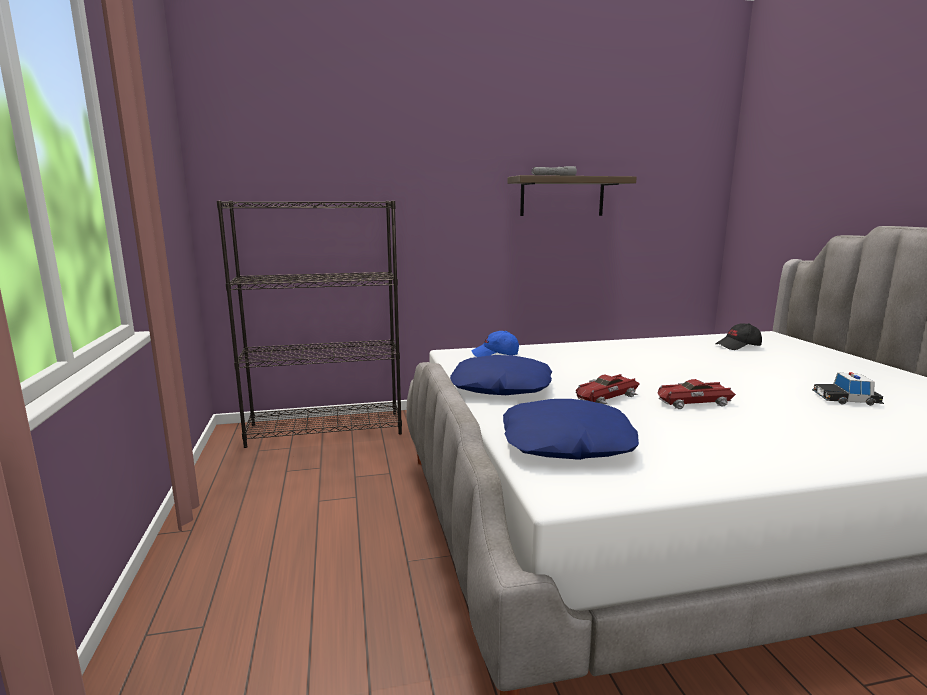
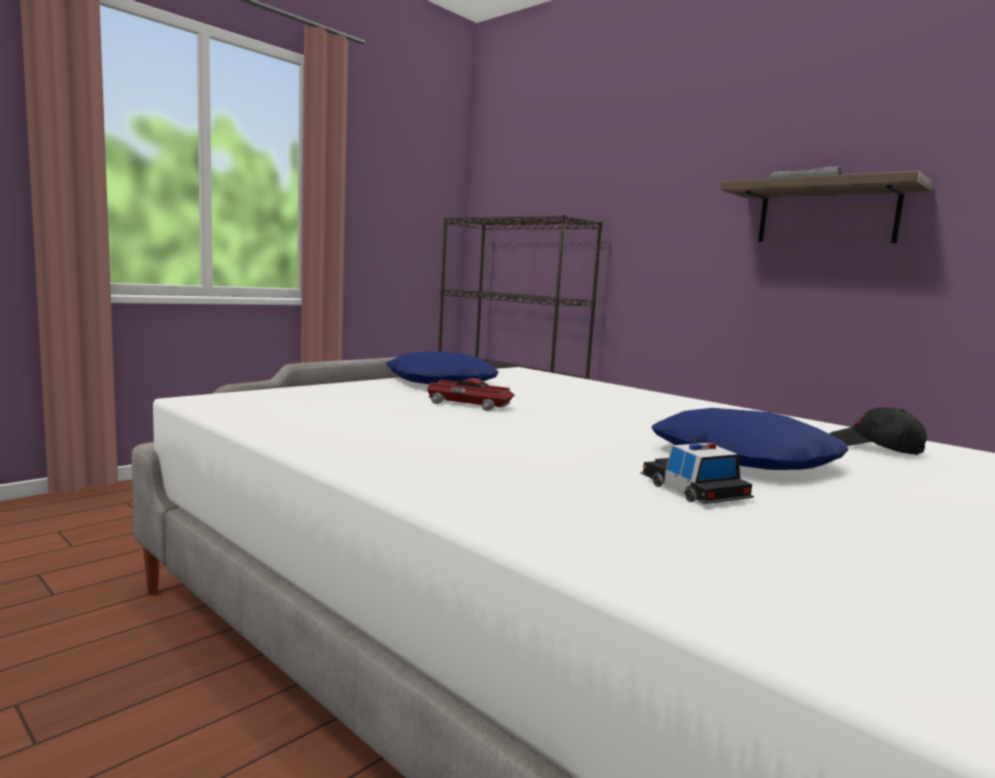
camera: 55 degrees right, 5 degrees down
blue cap [471,331,519,357] -> none
blue pillow [503,399,639,460] -> blue pillow moved to [652,408,848,470]
toy car [658,379,736,409] -> none

